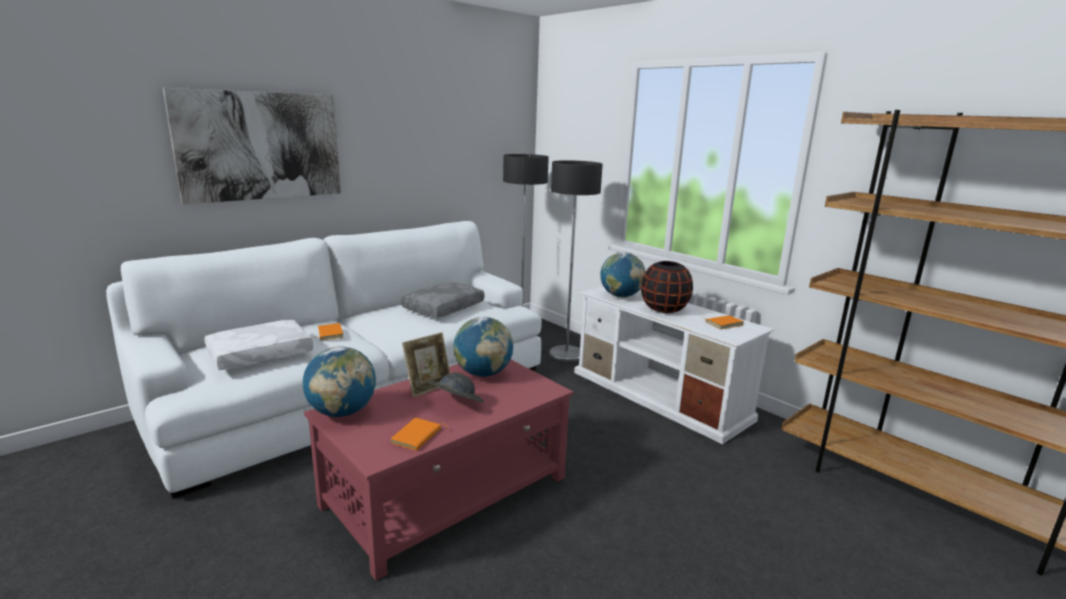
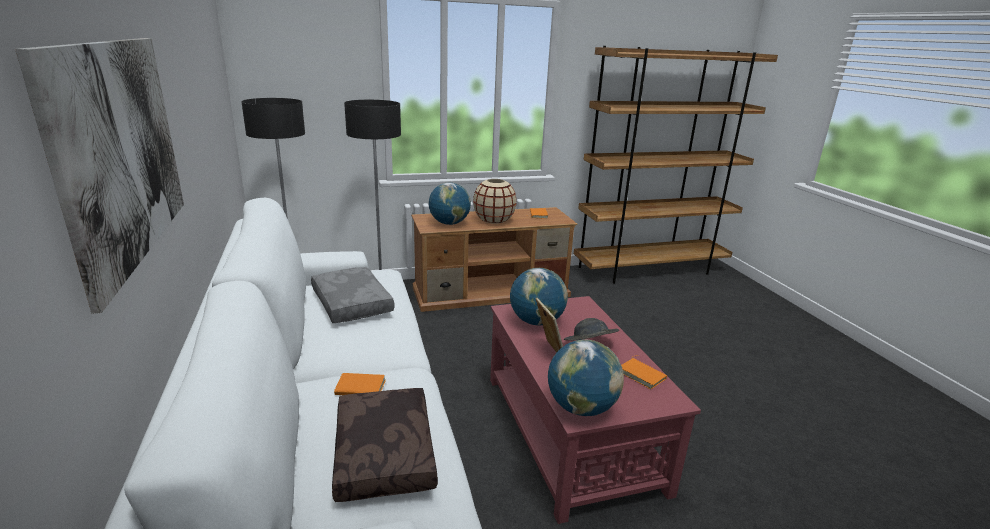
camera: 65 degrees left, 5 degrees up
white pillow [205,320,313,370] -> brown pillow [332,388,438,502]
white tv stand [574,287,774,444] -> brown tv stand [411,207,577,312]
black vase [641,261,693,313] -> beige vase [473,179,517,224]

